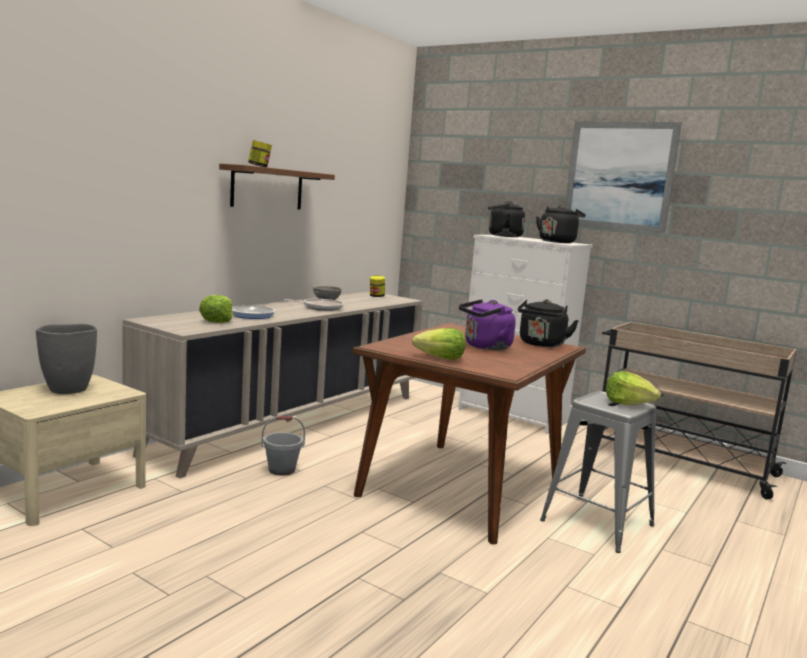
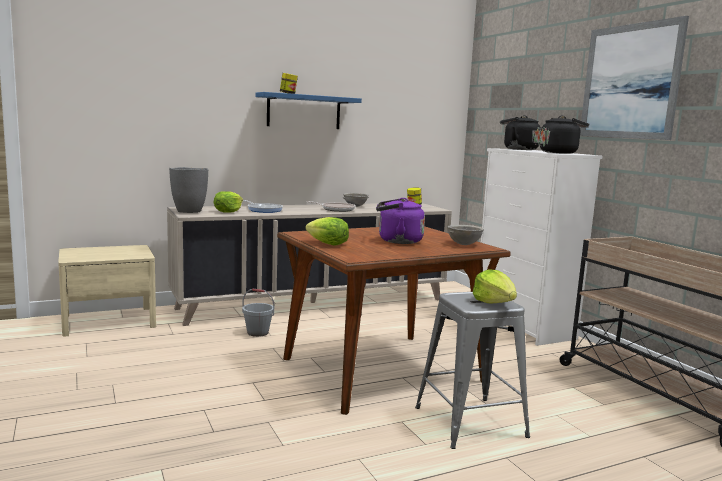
camera: 30 degrees right, 0 degrees up
grey vase [36,324,97,394] -> grey vase moved to [169,167,208,213]
brown shelf [219,164,335,210] -> blue shelf [255,92,362,129]
black kettle [518,299,579,347] -> grey bowl [447,225,484,245]

